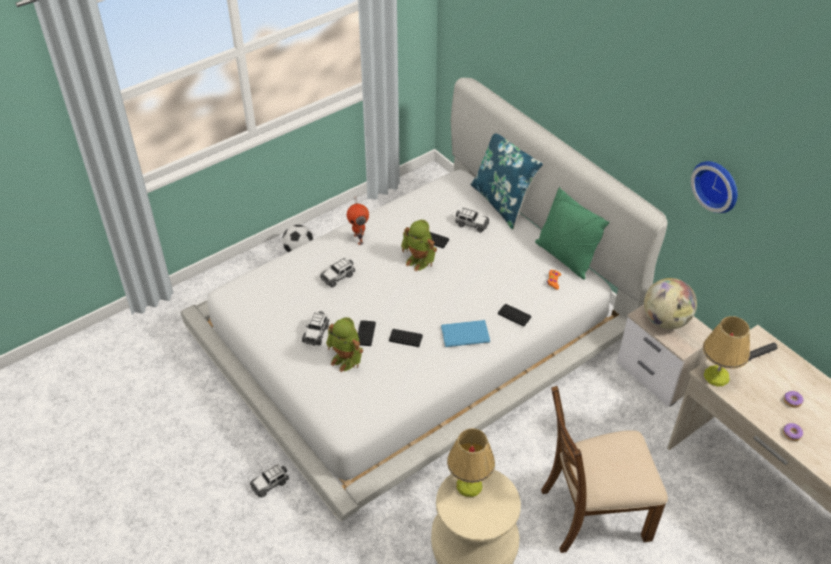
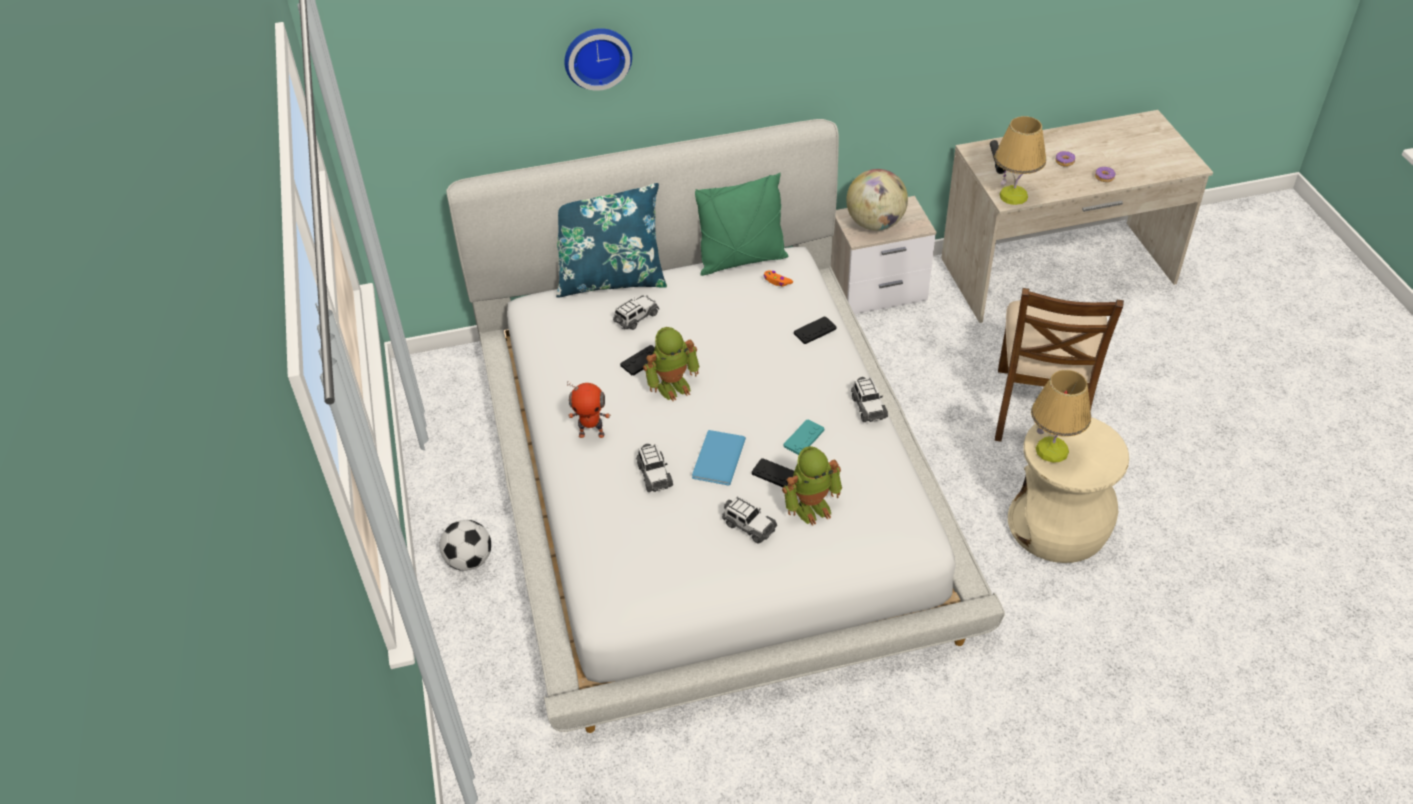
camera: 65 degrees left, 0 degrees up
toy car [250,464,289,497] -> toy car moved to [851,377,888,422]
black game controller [389,329,423,347] -> turquoise game controller [783,420,824,455]
blue book [441,320,490,347] -> blue book moved to [692,430,746,486]
wall clock [691,161,737,213] -> wall clock moved to [564,28,632,91]

